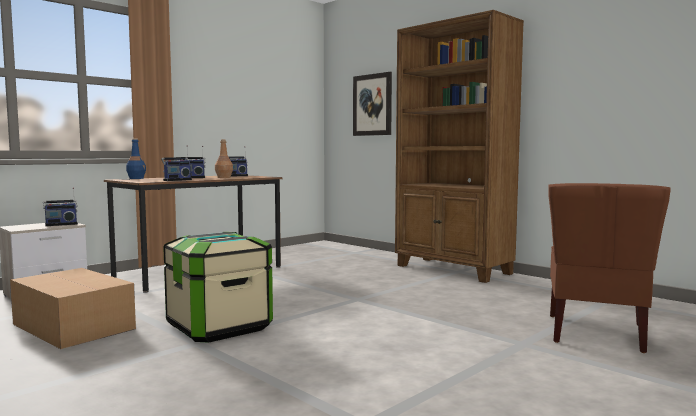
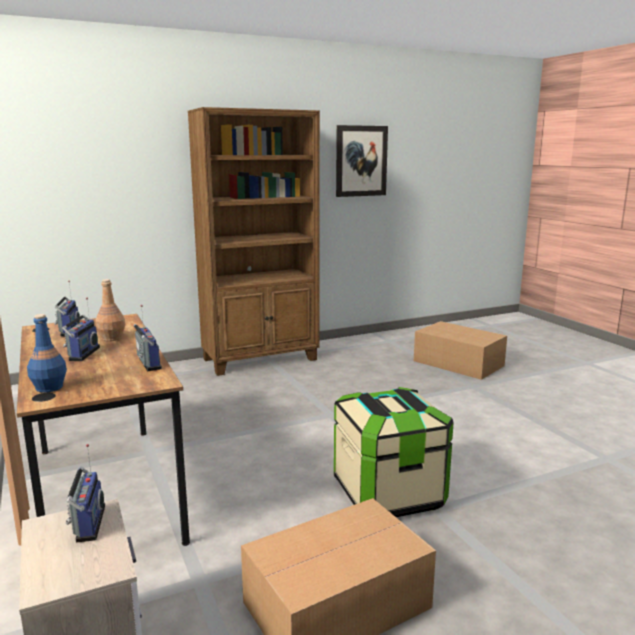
camera: 70 degrees left, 10 degrees up
picture [353,72,392,136] -> picture moved to [336,125,388,197]
brown chair [549,183,671,353] -> cardboard box [414,321,507,380]

